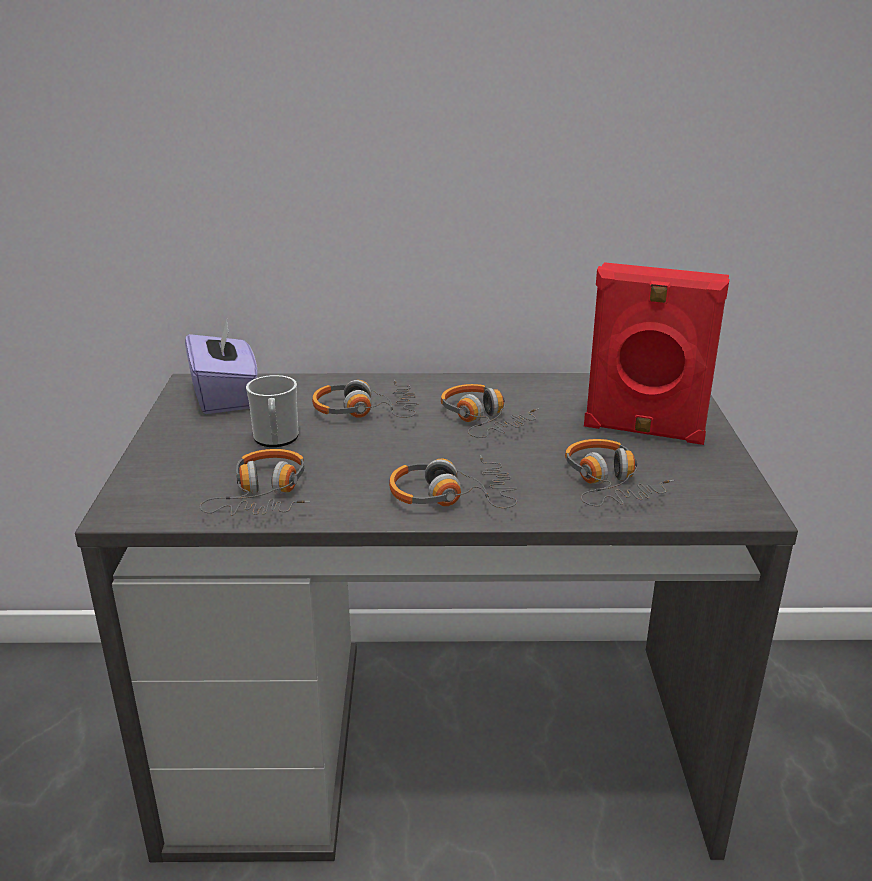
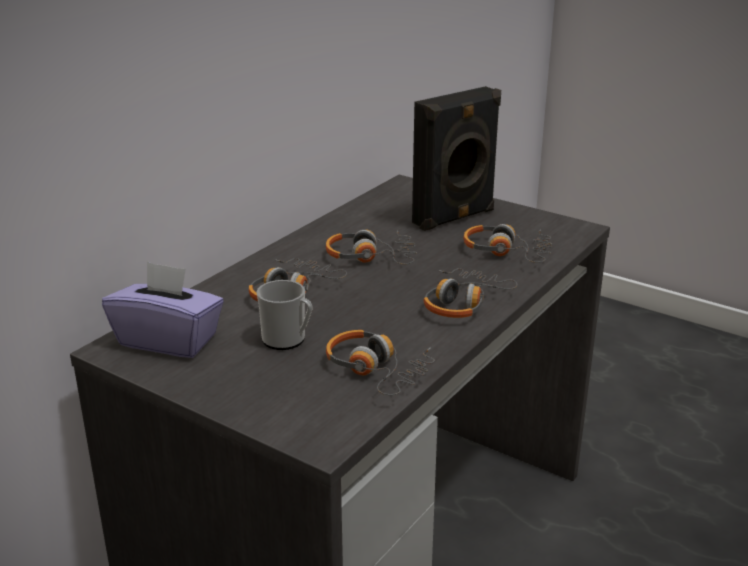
camera: 55 degrees left, 0 degrees up
red speaker [584,262,730,445] -> black speaker [412,86,501,231]

